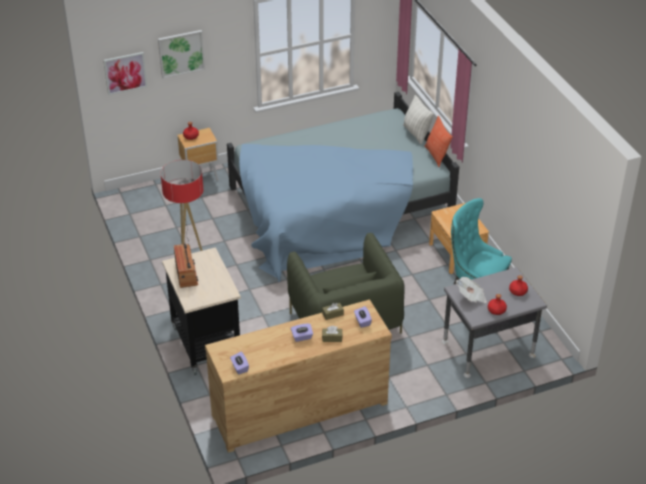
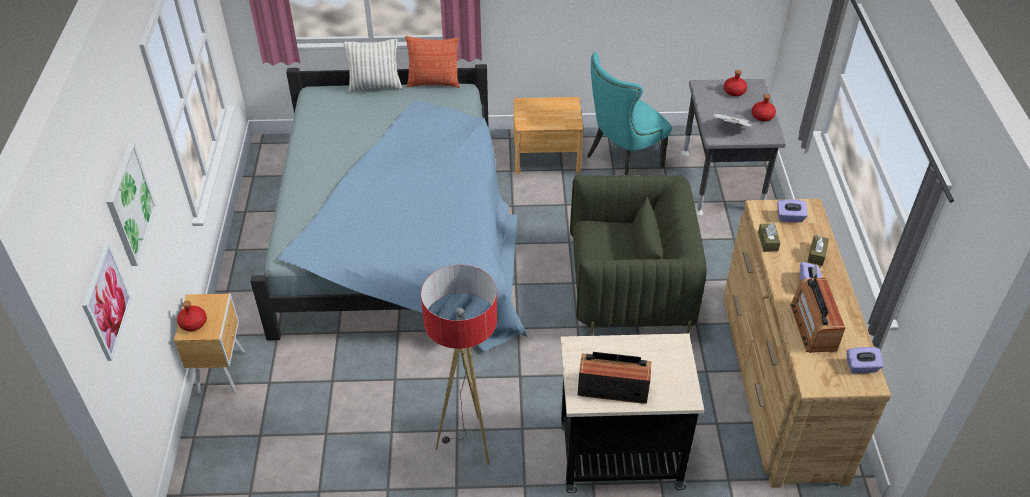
camera: 70 degrees left, 5 degrees up
none -> radio [790,278,845,353]

